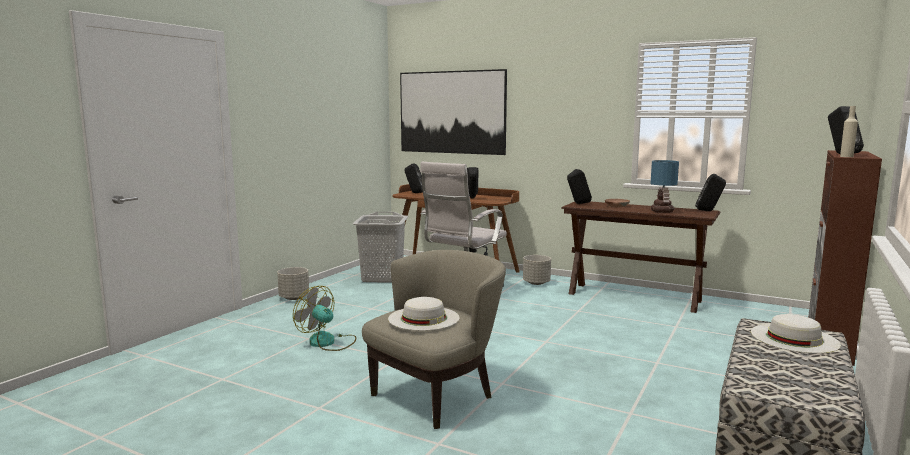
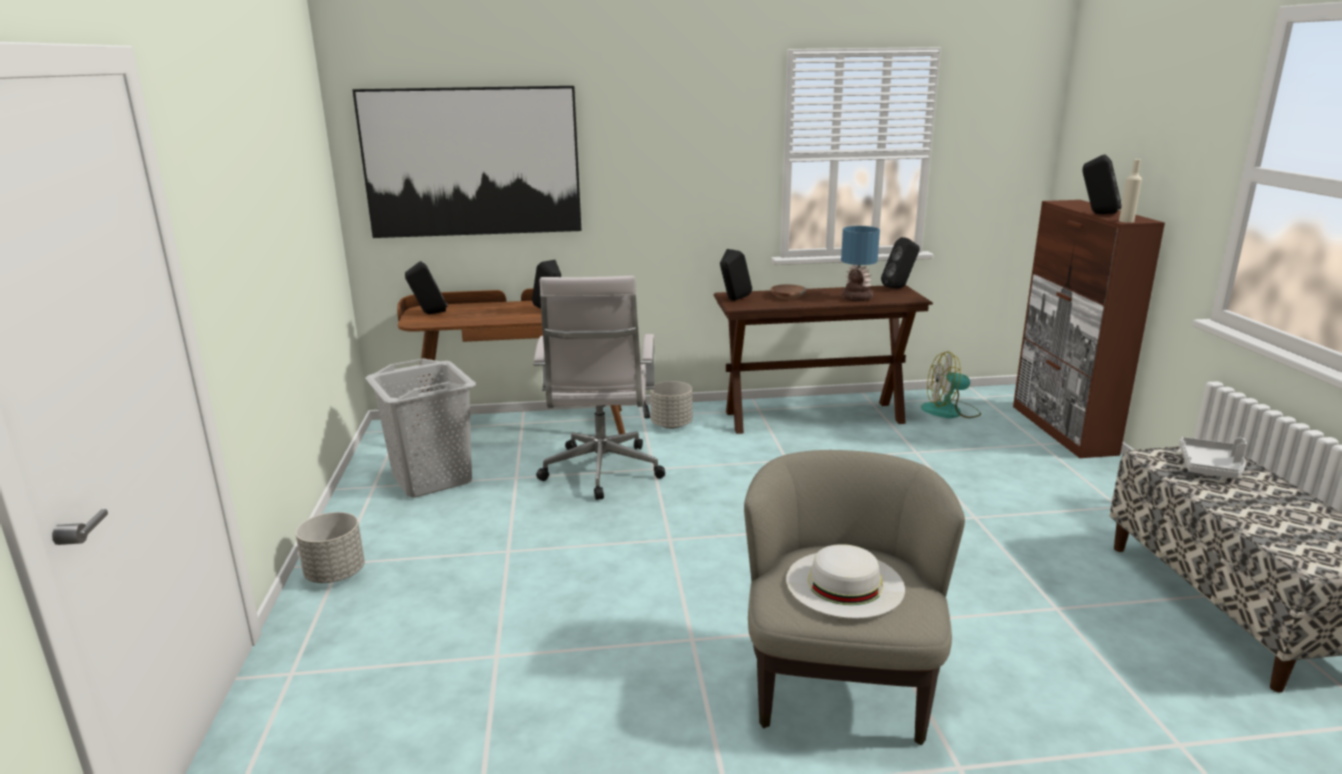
camera: 35 degrees left, 10 degrees up
fan [293,286,356,351] -> fan moved to [921,351,981,419]
white hat [751,314,841,353] -> grey tray [1179,437,1247,479]

